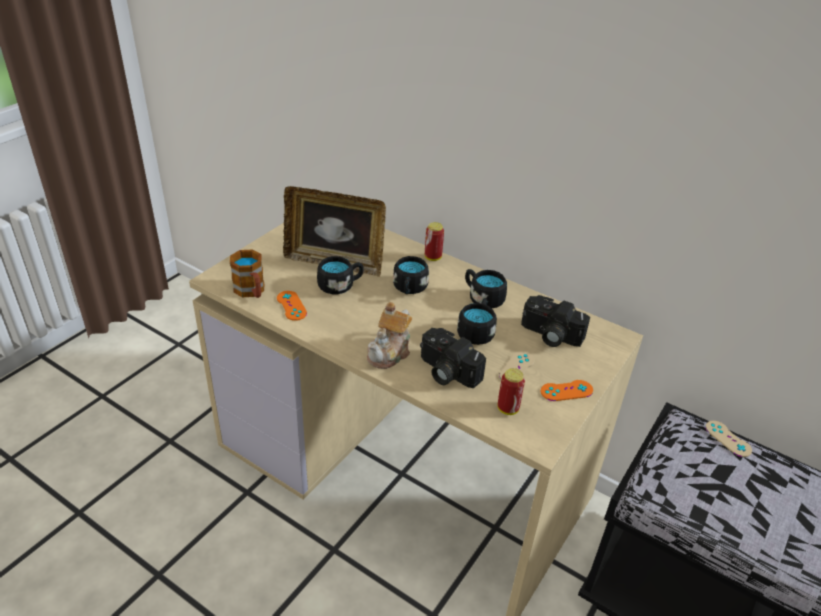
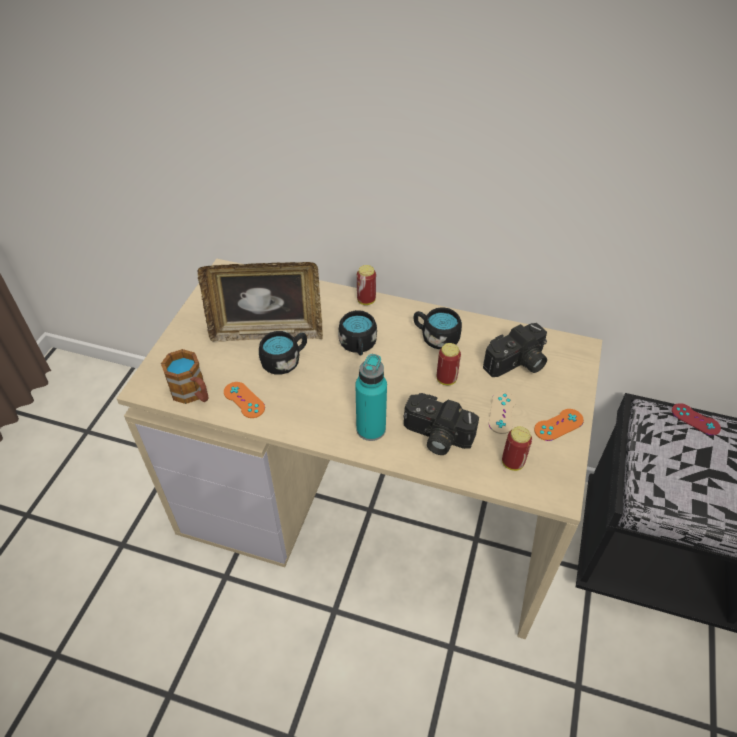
camera: 15 degrees left, 10 degrees up
teapot [367,302,412,369] -> turquoise bottle [355,354,387,441]
black mug [457,298,497,345] -> can [437,343,461,385]
camera [521,295,590,347] -> camera turned 45 degrees counterclockwise [483,323,547,377]
beige game controller [705,421,752,457] -> red game controller [672,403,721,435]

